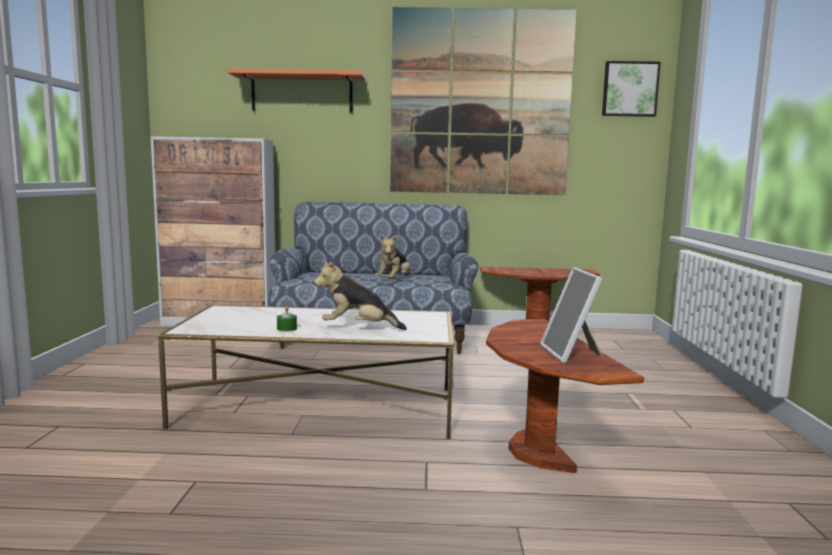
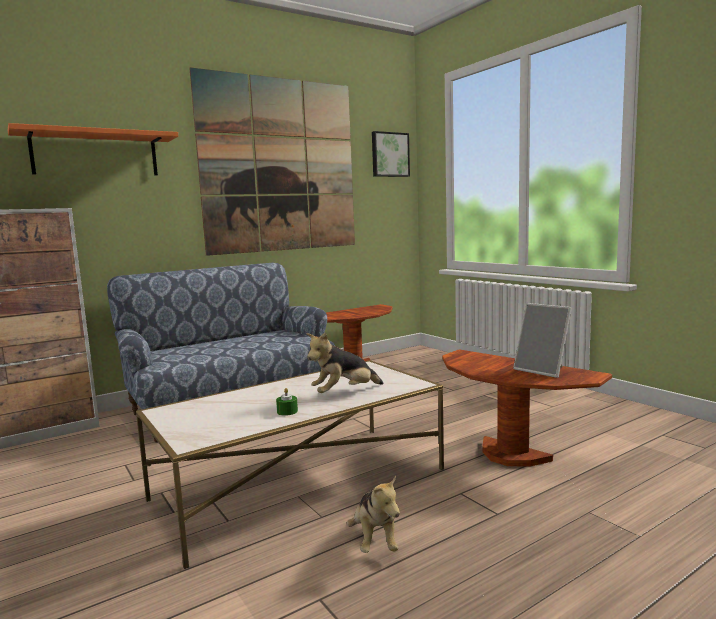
camera: 35 degrees left, 0 degrees up
plush toy [375,235,411,278] -> plush toy moved to [347,475,400,553]

